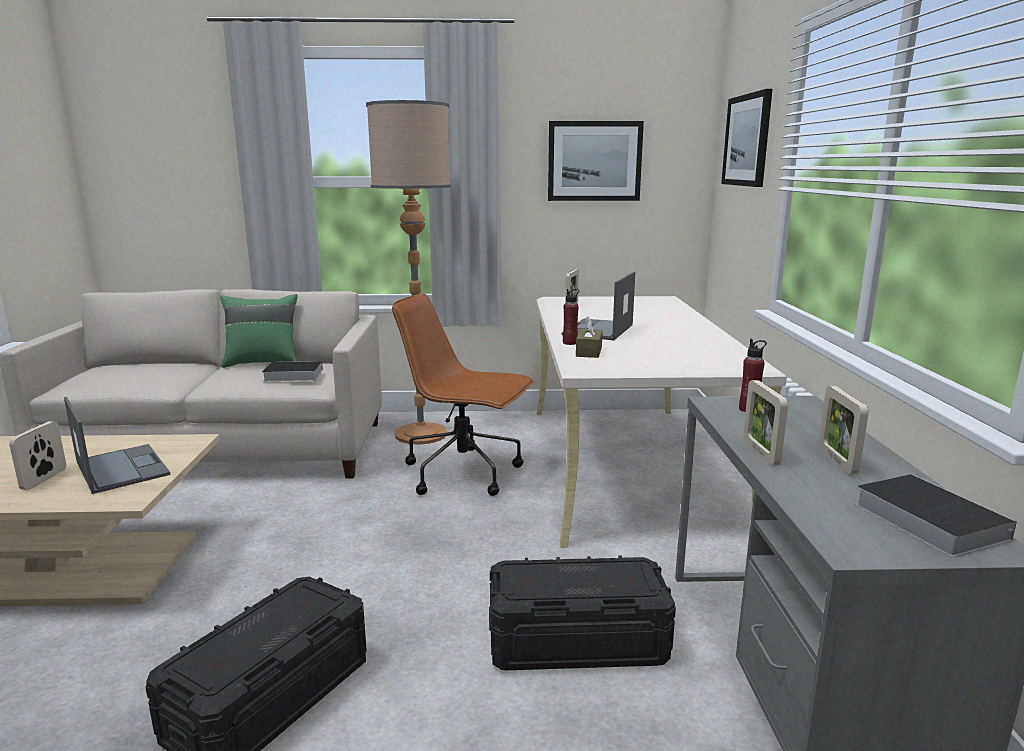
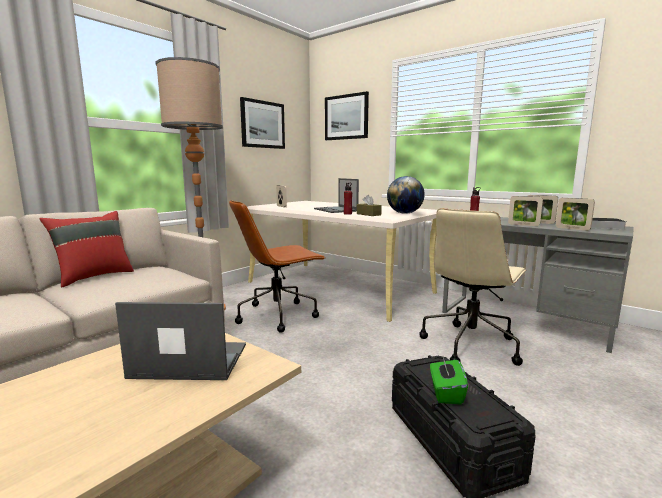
camera: 50 degrees left, 5 degrees down
picture frame [9,421,66,490] -> picture frame moved to [556,198,595,231]
green pillow [220,294,297,368] -> red pillow [40,211,134,287]
book [262,361,323,381] -> none
black storage box [489,555,676,670] -> beige office chair [419,209,527,366]
none -> globe [387,176,425,214]
none -> green tissue box [430,357,468,405]

